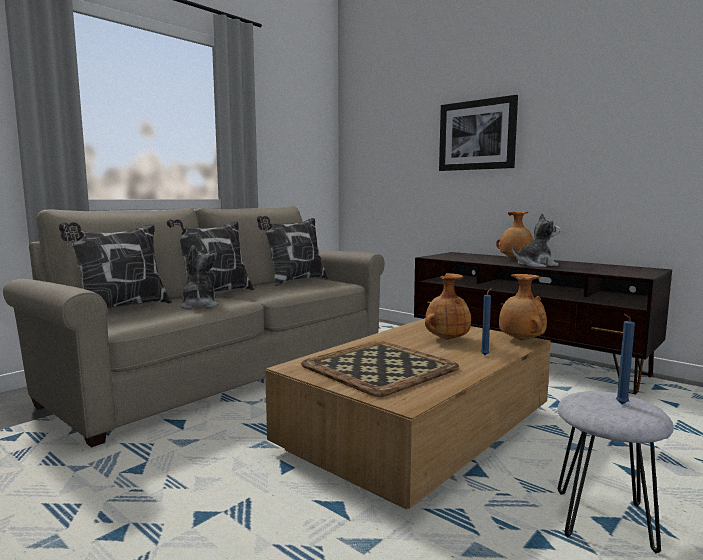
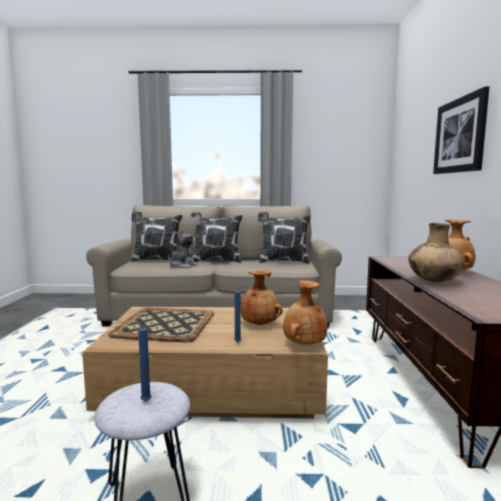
camera: 50 degrees right, 0 degrees up
plush toy [512,213,561,267] -> brown vase [408,223,465,282]

